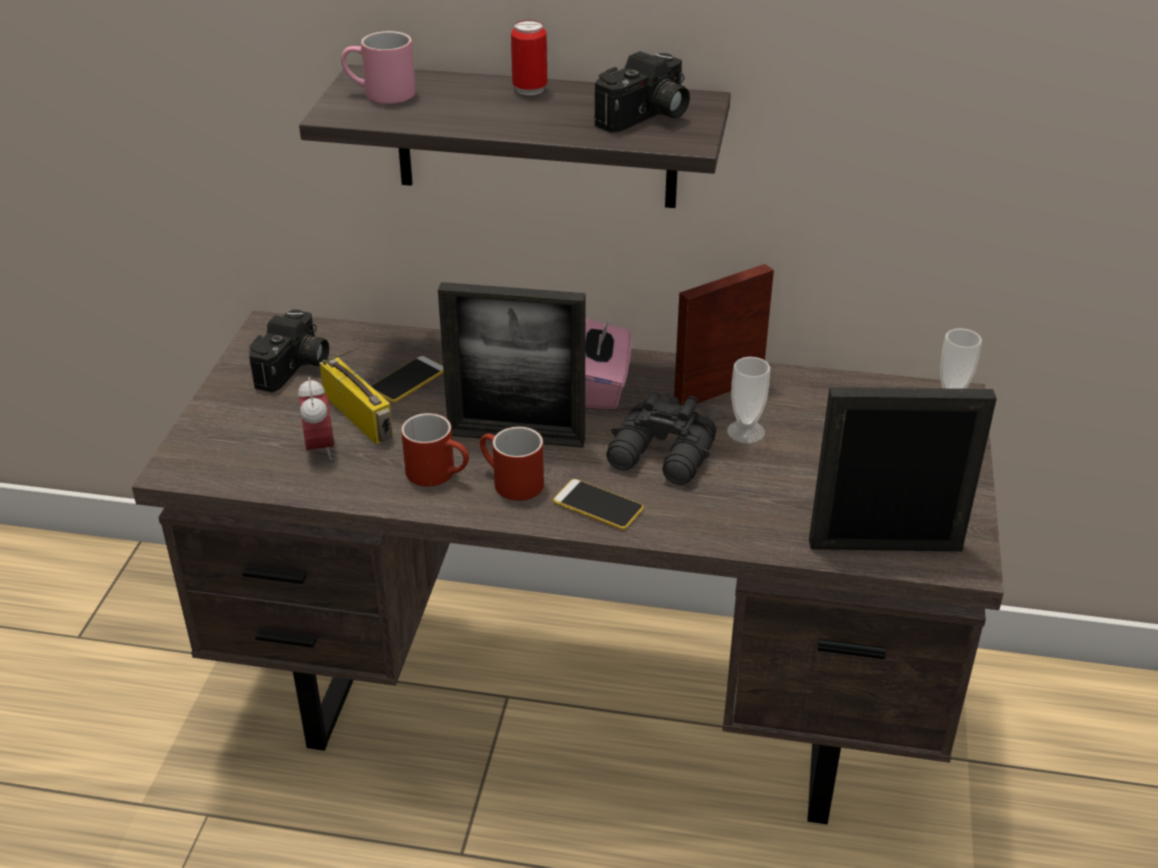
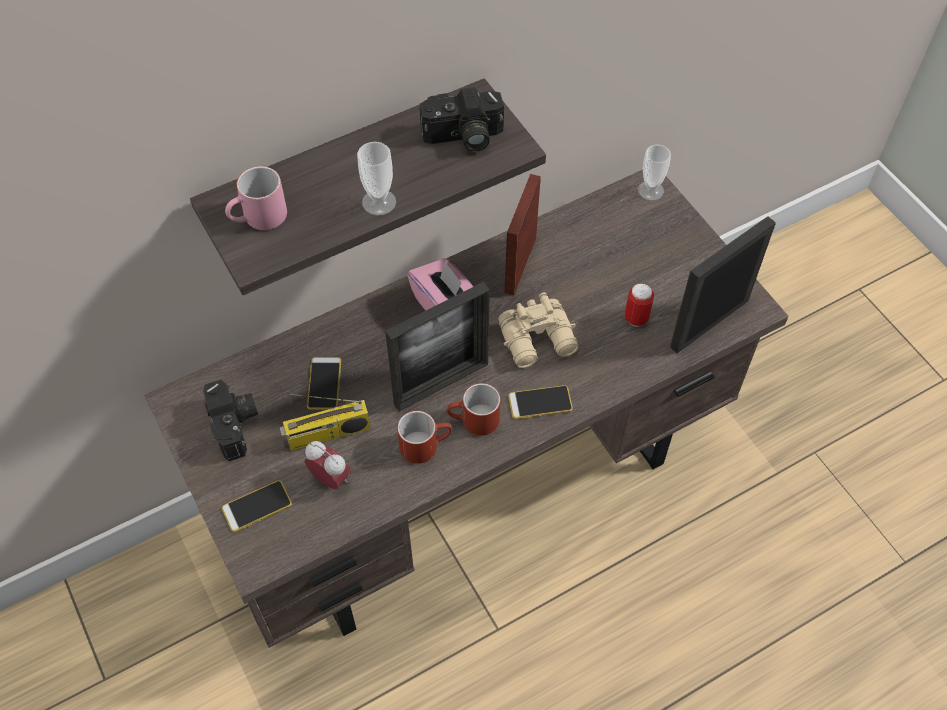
camera: 40 degrees left, 20 degrees up
radio [319,347,393,444] -> radio turned 150 degrees clockwise [280,394,371,451]
can [511,20,547,95] -> can moved to [624,283,654,327]
camera [594,51,690,133] -> camera turned 75 degrees clockwise [419,87,504,151]
black binoculars [606,393,716,485] -> beige binoculars [498,293,579,368]
cup [727,357,770,444] -> cup moved to [357,142,396,216]
none -> phone [222,480,292,532]

